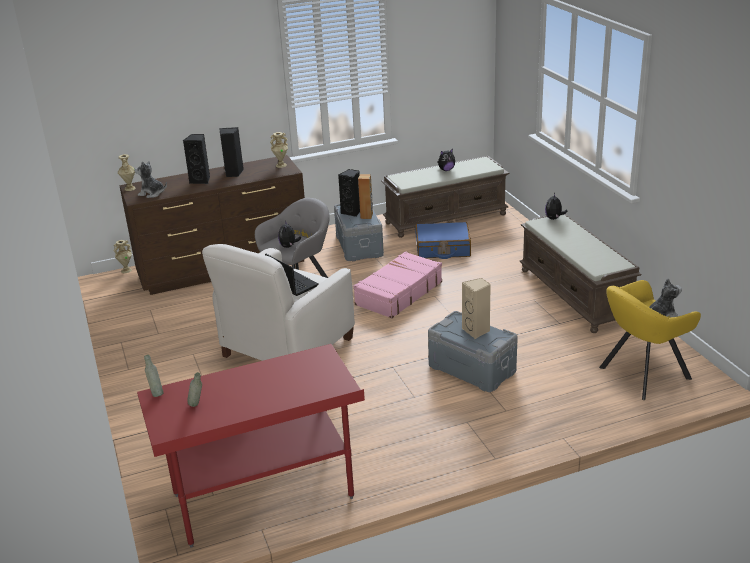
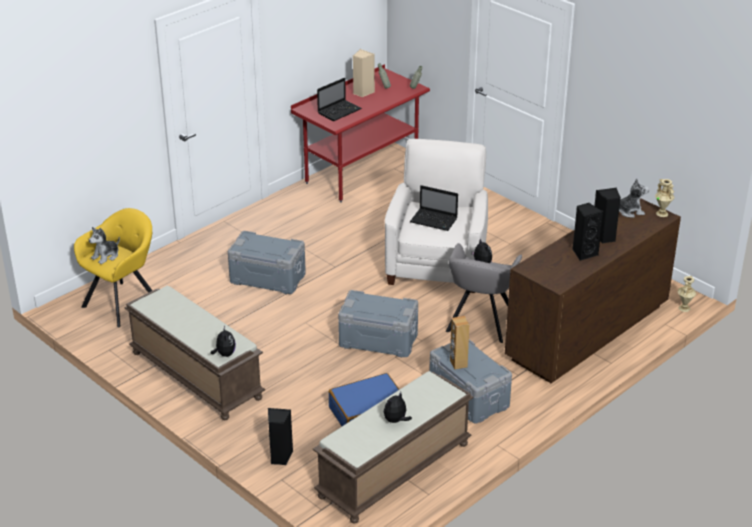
camera: 155 degrees right, 5 degrees up
beige vase [270,132,288,168] -> none
black speaker [338,169,360,217] -> black speaker moved to [268,408,293,465]
pink suitcase [354,251,442,318] -> grey storage box [338,290,418,357]
beige speaker [462,278,491,339] -> beige speaker moved to [353,49,375,97]
none -> laptop [317,78,362,121]

